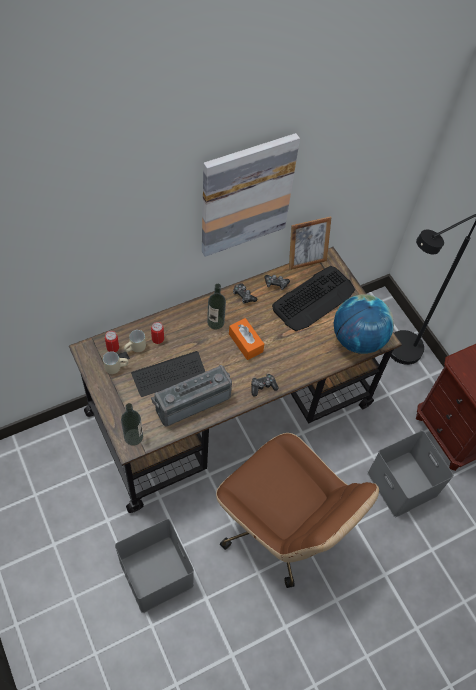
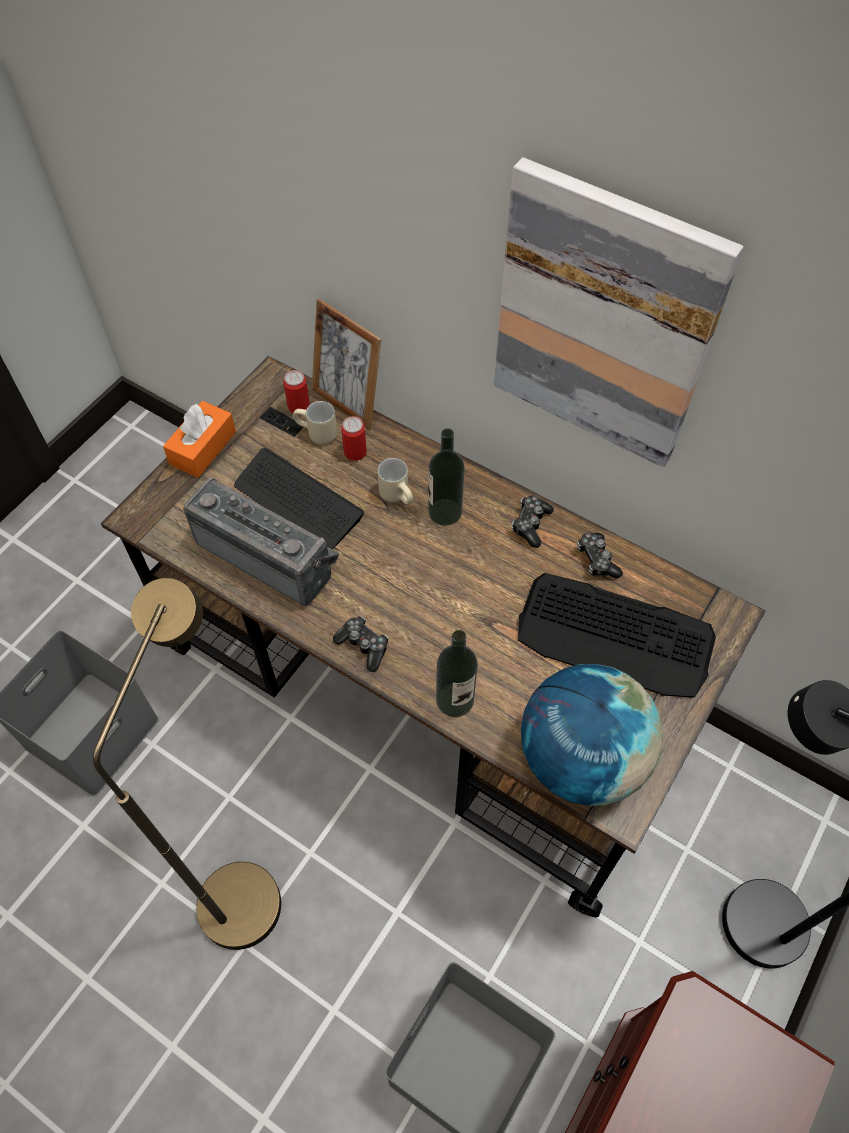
camera: 65 degrees right, 0 degrees up
beige mug [103,351,129,374] -> beige mug moved to [378,458,413,505]
bottle [121,403,143,446] -> bottle moved to [436,630,478,717]
brown office chair [216,433,379,588] -> brown floor lamp [93,578,281,950]
orange tissue box [229,318,264,360] -> orange tissue box moved to [163,401,236,478]
picture frame [289,216,331,270] -> picture frame moved to [312,299,382,430]

